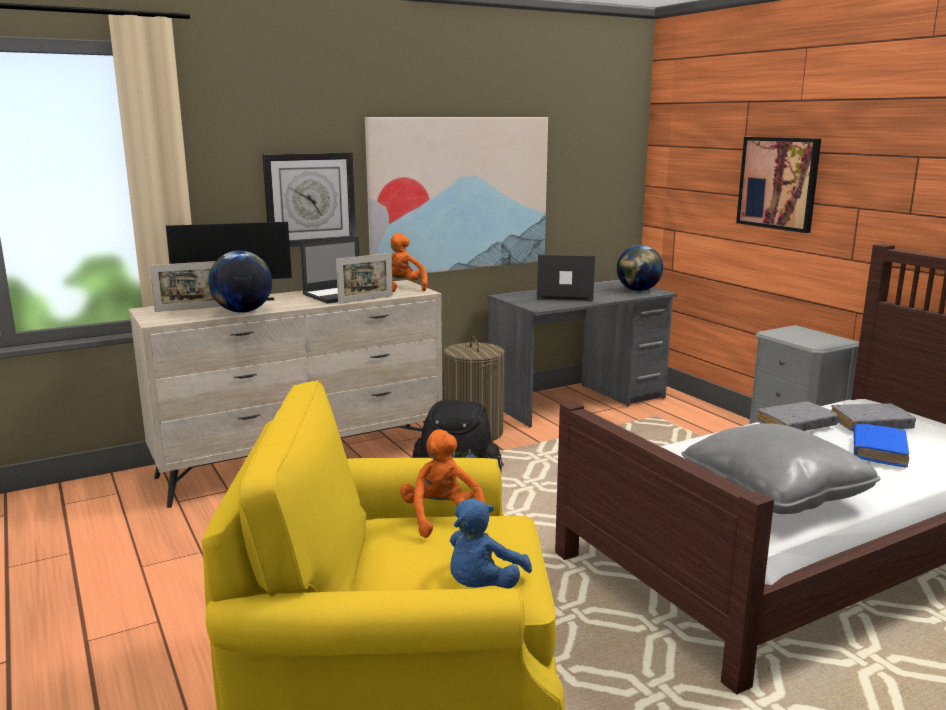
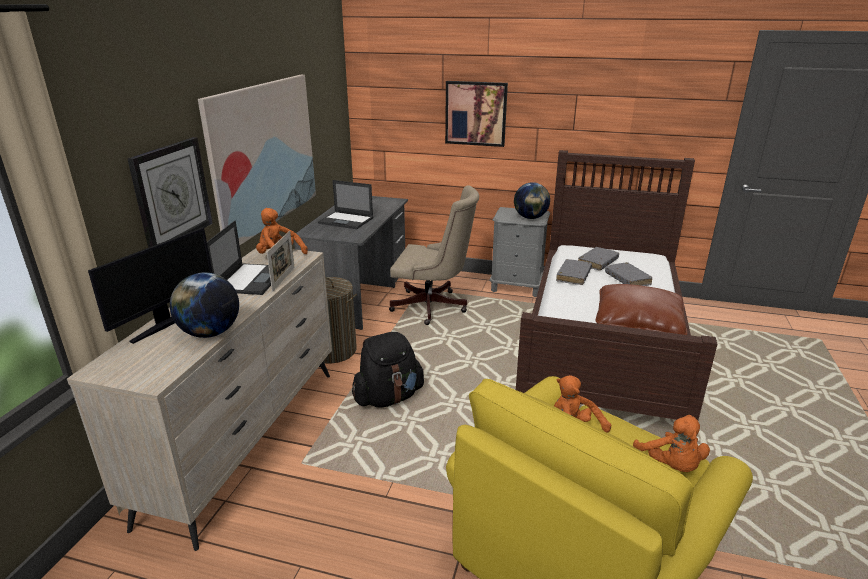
camera: 45 degrees left, 10 degrees up
picture frame [149,261,222,312] -> none
blue plush toy [450,498,532,588] -> orange plush toy [633,415,710,472]
laptop [537,254,595,301] -> laptop turned 120 degrees counterclockwise [318,180,373,229]
globe [617,245,663,291] -> globe moved to [514,182,550,219]
grey pillow [681,423,881,514] -> brown pillow [596,284,687,335]
blue book [854,424,909,467] -> grey book [605,262,652,286]
none -> beige office chair [389,186,479,325]

